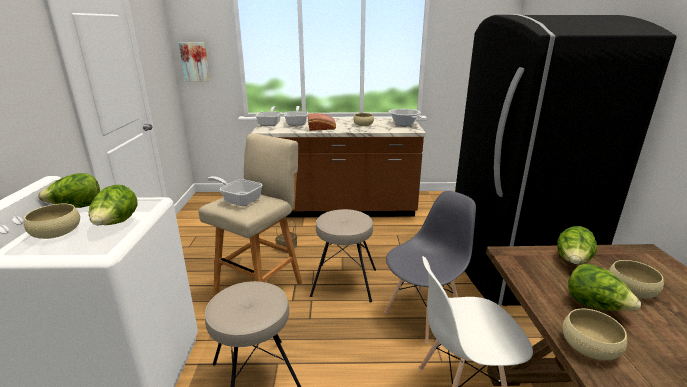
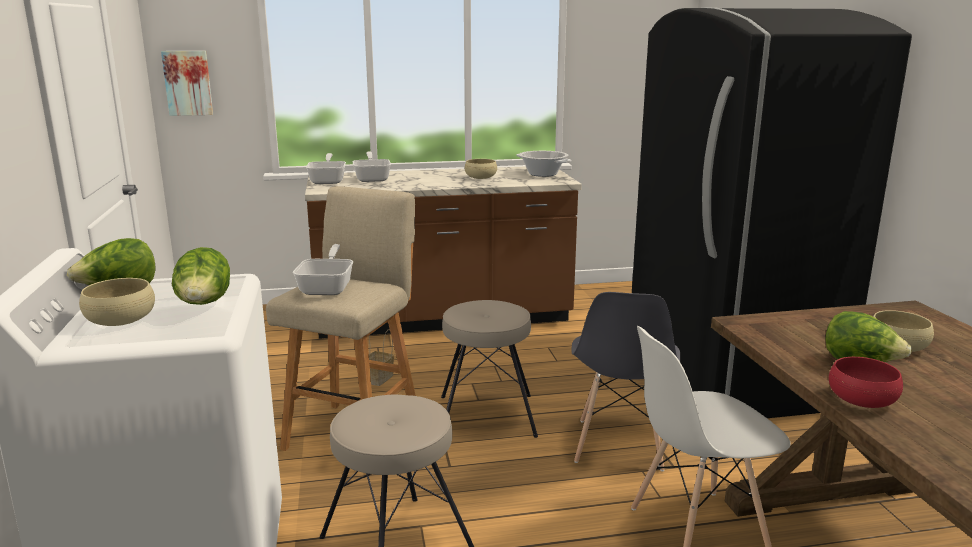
camera: 10 degrees left, 5 degrees down
frying pan [207,176,263,206] -> frying pan turned 75 degrees clockwise [293,244,353,295]
bread [308,113,336,131] -> none
grey chair [385,191,476,343] -> grey chair turned 150 degrees clockwise [571,292,680,471]
lettuce [557,226,597,264] -> none
beige bowl [563,309,627,360] -> red bowl [829,357,903,408]

